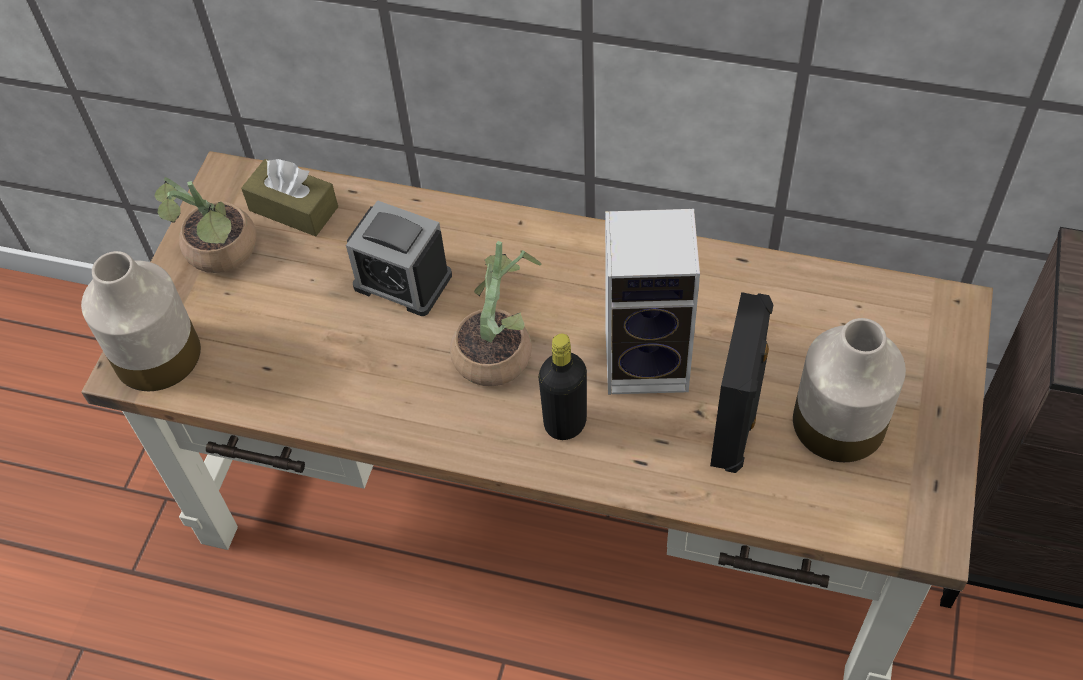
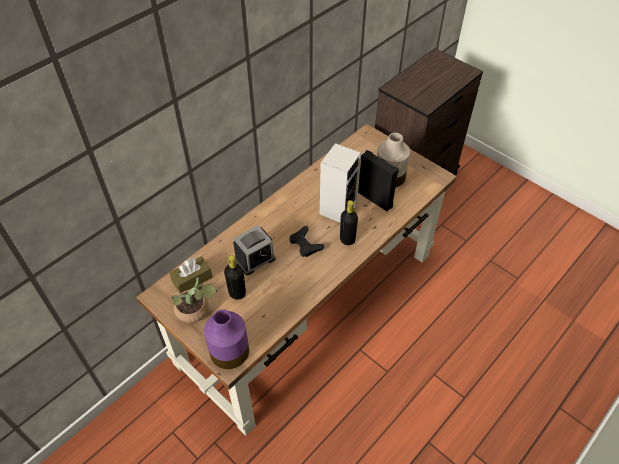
camera: 65 degrees left, 5 degrees down
beige vase [81,251,201,391] -> purple vase [204,309,249,369]
potted plant [450,241,541,386] -> black game controller [290,226,324,257]
none -> black bottle [224,255,246,300]

